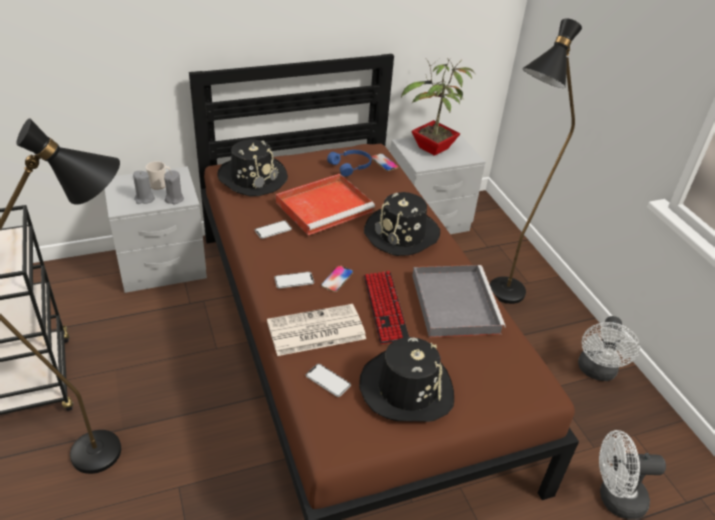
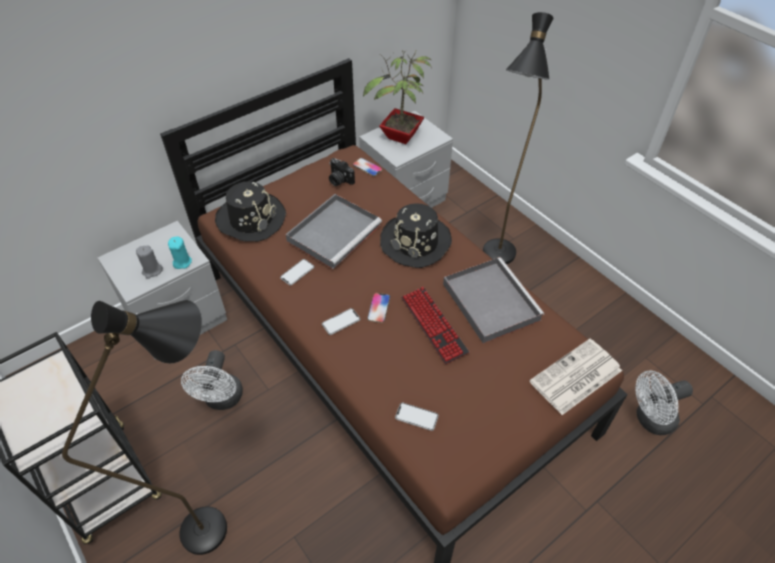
camera: 15 degrees left, 10 degrees up
mug [146,161,171,190] -> none
grey candle [164,170,184,204] -> turquoise candle [168,237,192,269]
newspaper [267,304,366,356] -> newspaper moved to [530,339,622,415]
red tray [276,174,375,235] -> grey tray [286,194,382,269]
blue headphones [327,150,372,177] -> camera [329,158,355,186]
black hat [359,337,454,422] -> none
white fan [578,316,640,381] -> white fan moved to [181,350,243,410]

